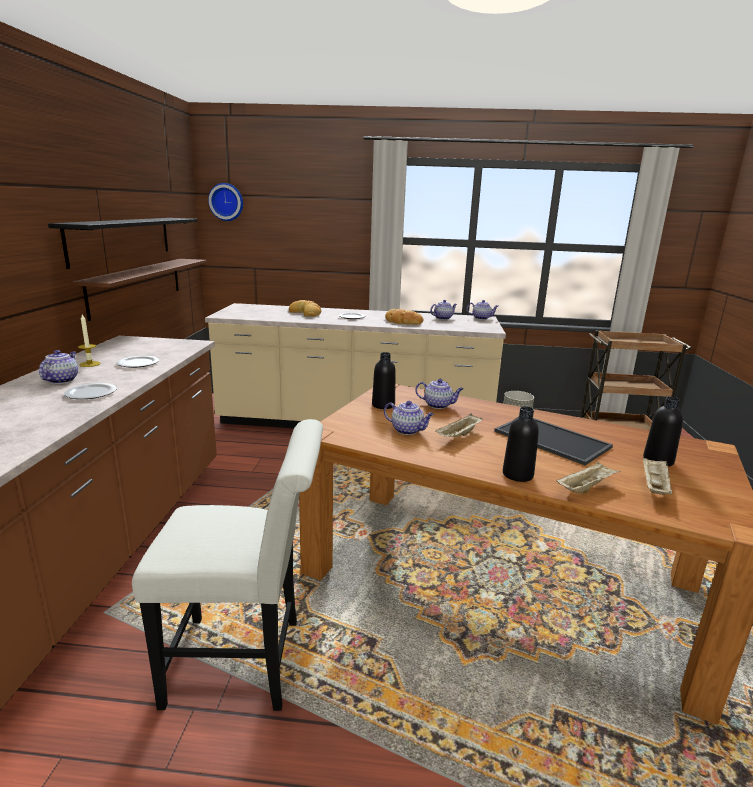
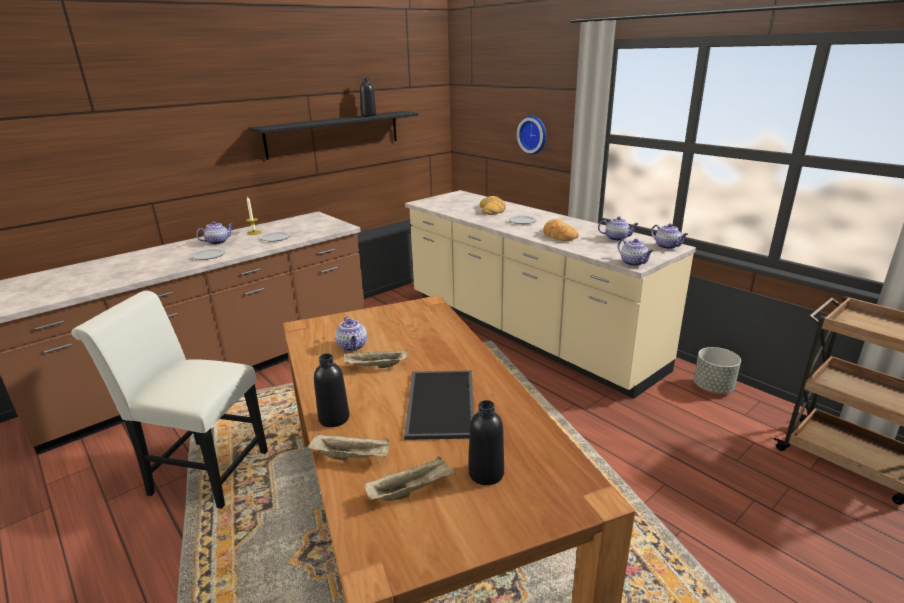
camera: 45 degrees right, 5 degrees up
brown shelf [72,259,207,321] -> none
white chair [132,419,323,711] -> white chair turned 150 degrees clockwise [71,291,268,509]
wall clock [208,183,243,221] -> wall clock moved to [517,116,546,155]
black bottle [372,352,396,409] -> black bottle moved to [360,78,376,116]
teapot [415,379,464,409] -> teapot moved to [618,239,653,266]

